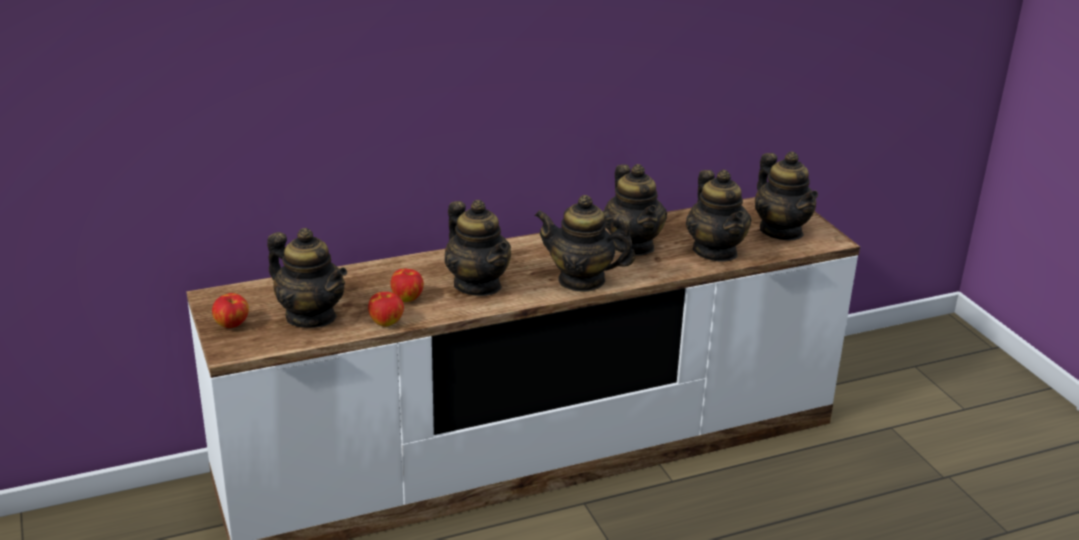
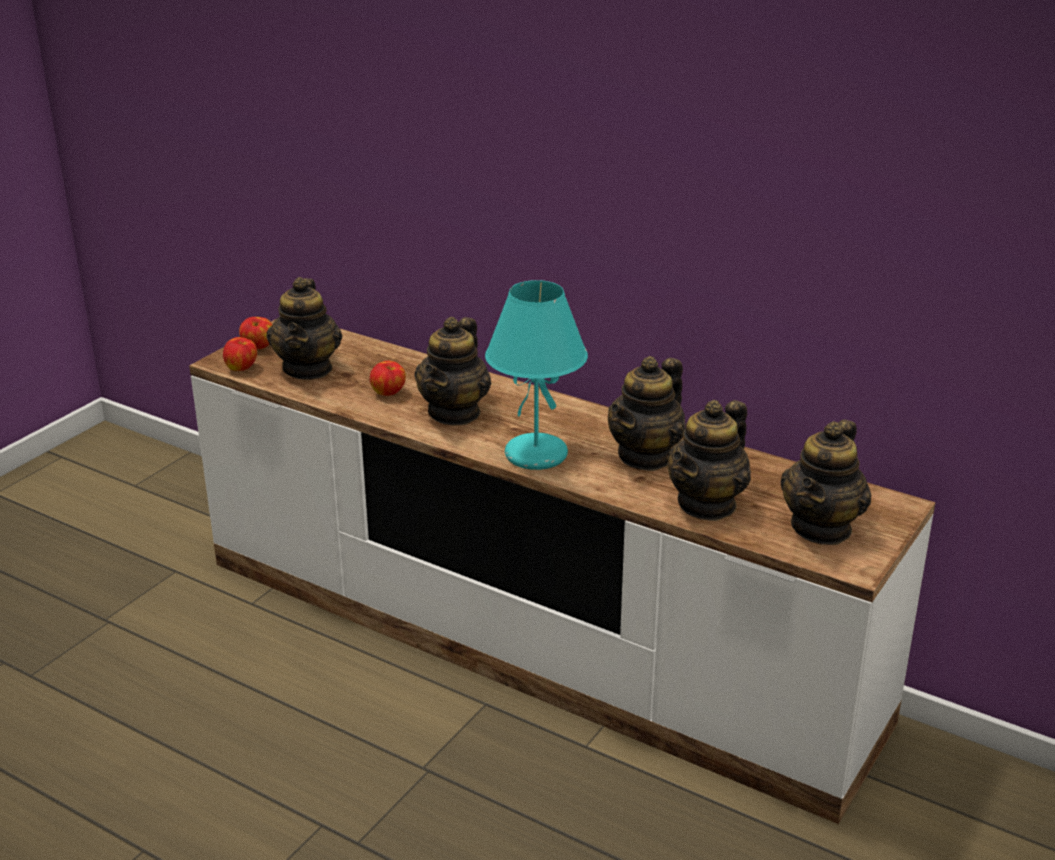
camera: 55 degrees right, 0 degrees up
apple [368,292,404,327] -> apple moved to [223,337,257,371]
teapot [535,195,636,292] -> turquoise table lamp [485,280,588,470]

